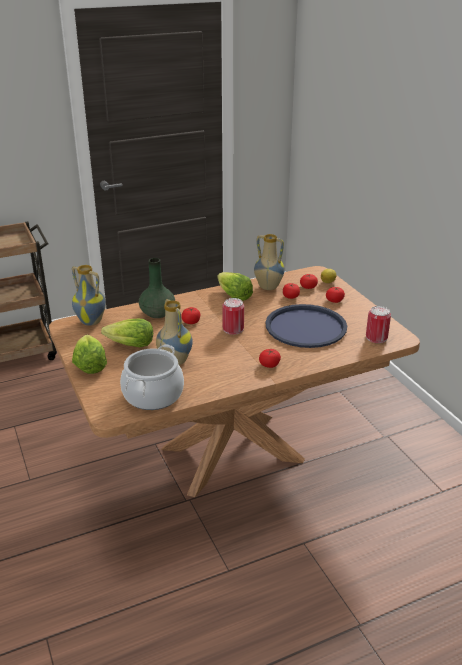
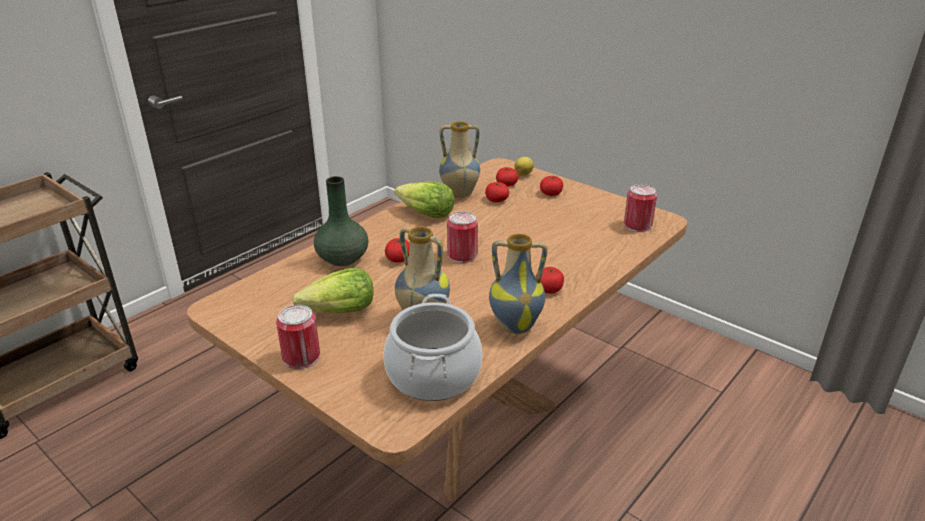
camera: 25 degrees left, 0 degrees up
vase [72,265,106,326] -> vase moved to [489,234,548,334]
lettuce [72,335,107,374] -> can [276,305,320,369]
blue tray [265,304,347,348] -> none

